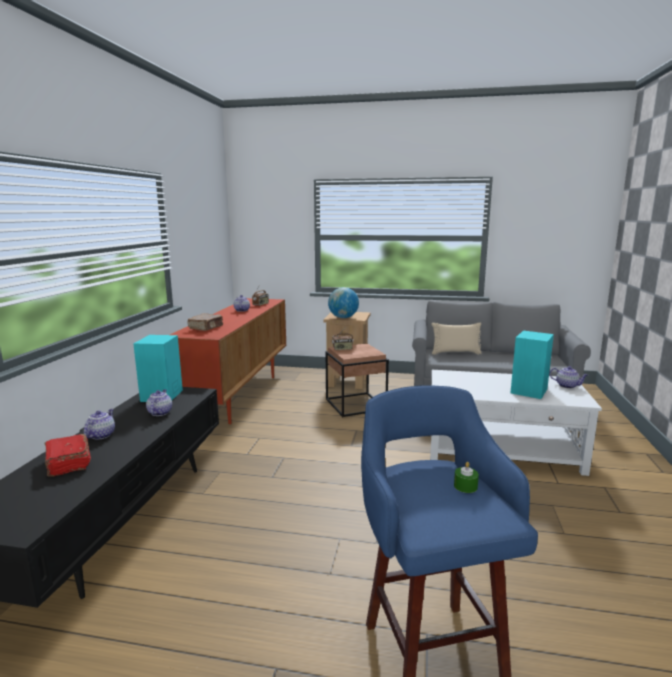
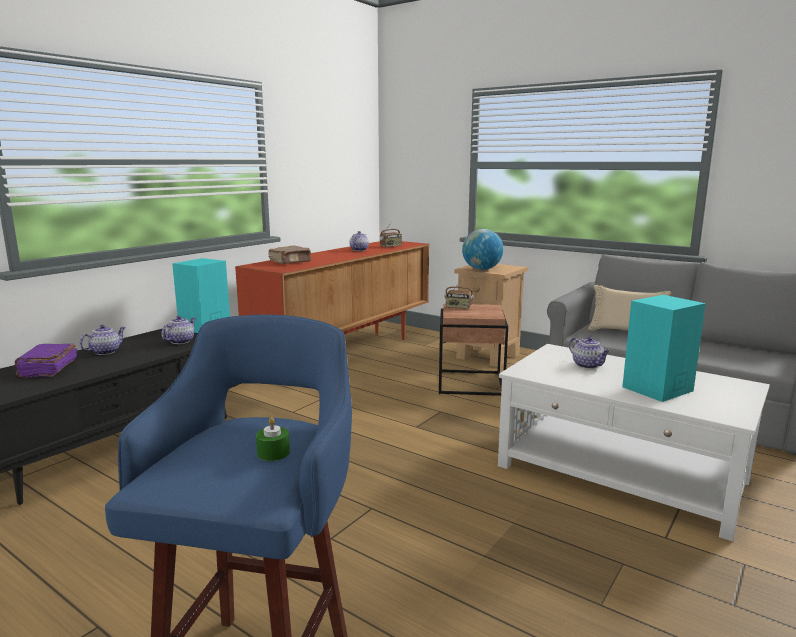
camera: 25 degrees right, 0 degrees up
red book [44,434,91,477] -> purple book [15,344,77,378]
teapot [550,366,588,389] -> teapot moved to [569,337,610,369]

